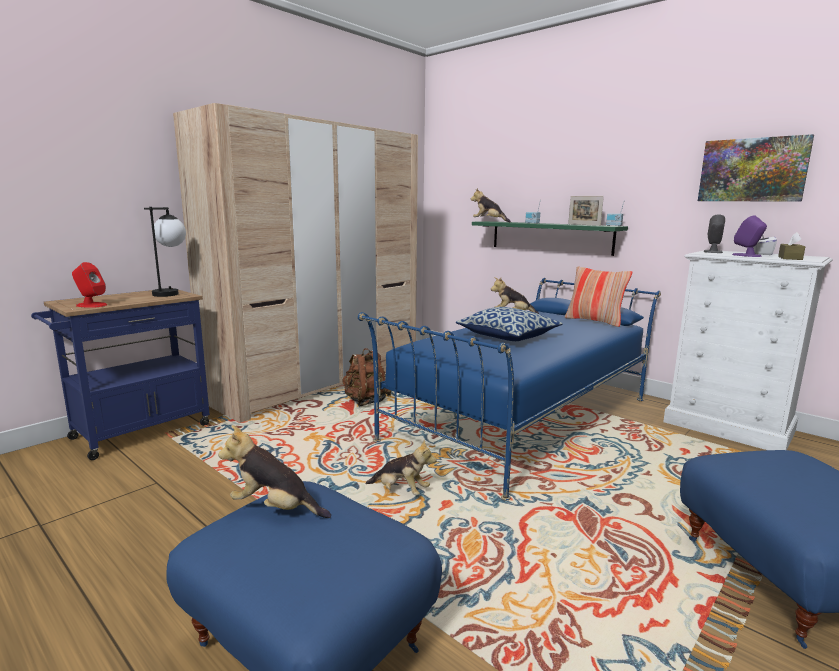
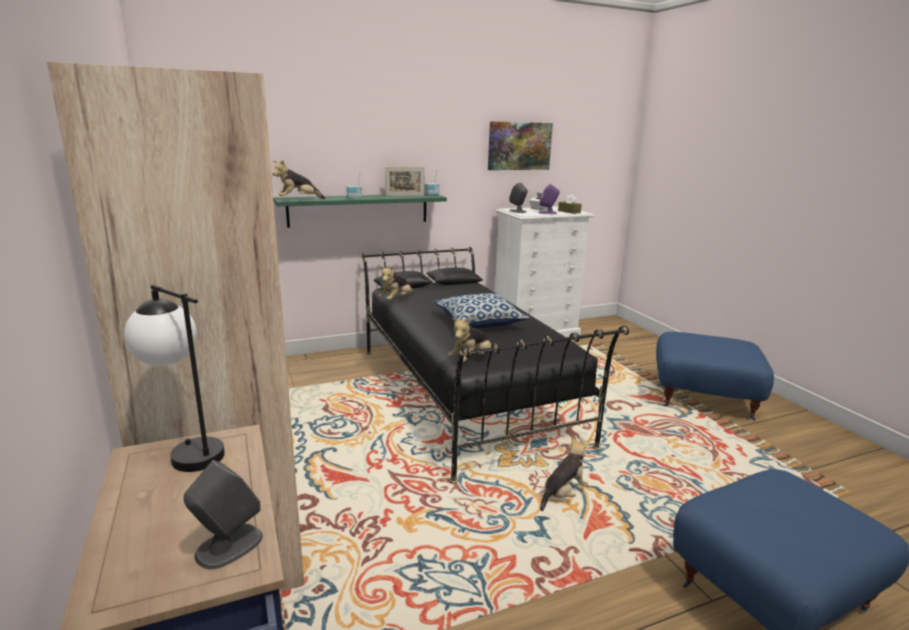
camera: 65 degrees left, 5 degrees up
red speaker [72,262,107,308] -> grey speaker [184,460,263,570]
plush toy [218,425,331,518] -> plush toy moved to [448,318,492,362]
brown backpack [342,348,391,406] -> none
blue bed [358,278,661,500] -> black bed [361,247,629,483]
pillow [565,266,632,327] -> none

